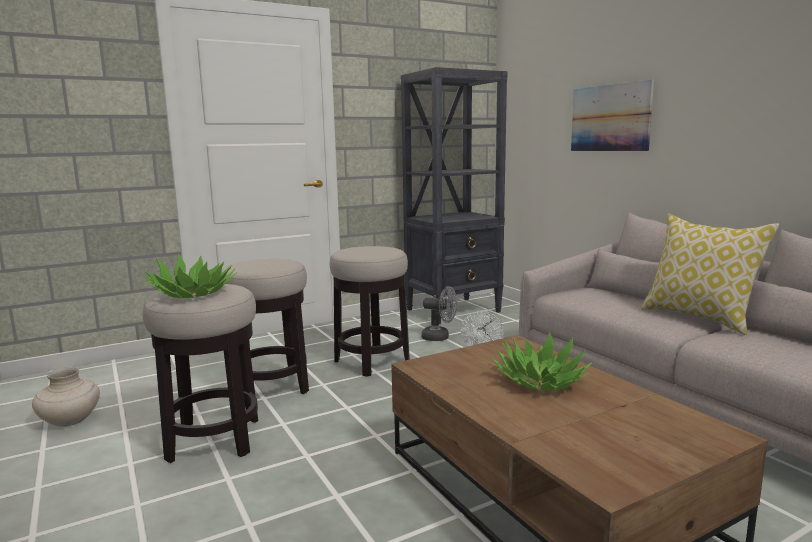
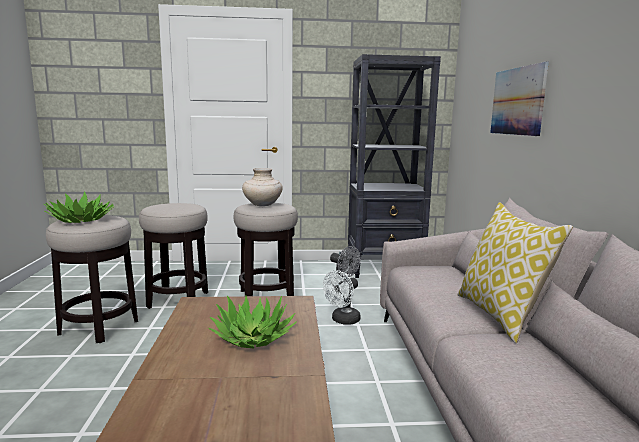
camera: 25 degrees right, 0 degrees up
beige vase [32,367,100,427] -> beige vase moved to [242,168,283,206]

